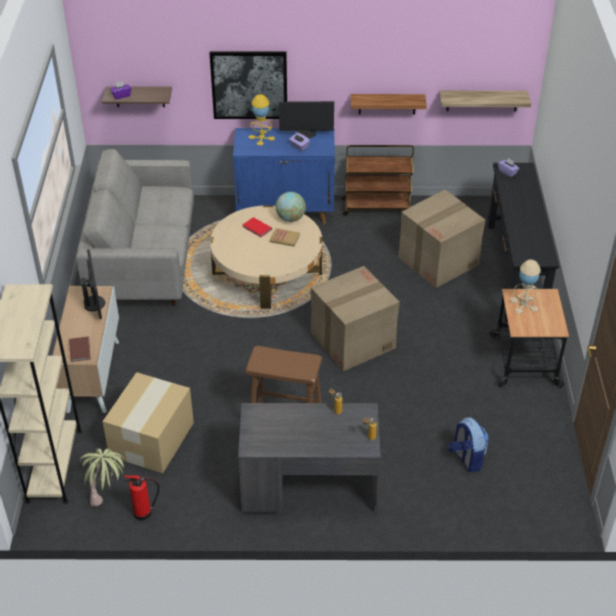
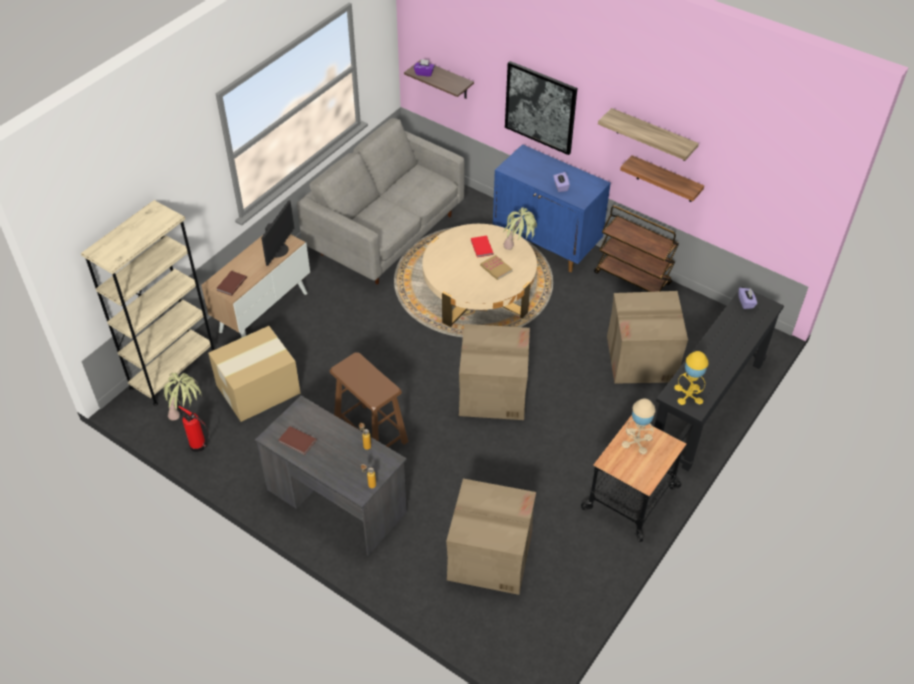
camera: 35 degrees right, 5 degrees up
yellow table lamp [249,94,275,146] -> yellow table lamp moved to [674,351,709,405]
globe [276,192,306,222] -> potted plant [503,207,537,250]
monitor [279,101,334,139] -> none
shelf [439,91,531,111] -> shelf moved to [598,108,699,161]
backpack [448,417,489,472] -> cardboard box [446,479,536,595]
none -> brown book [279,426,317,455]

